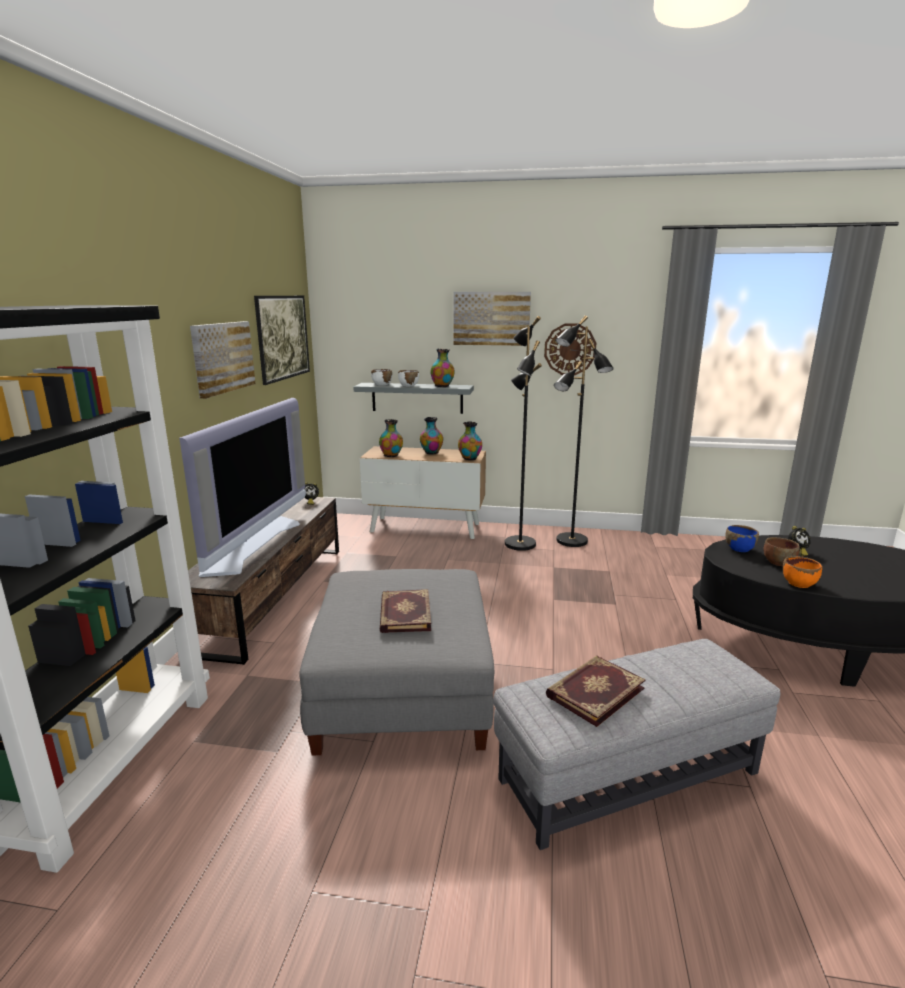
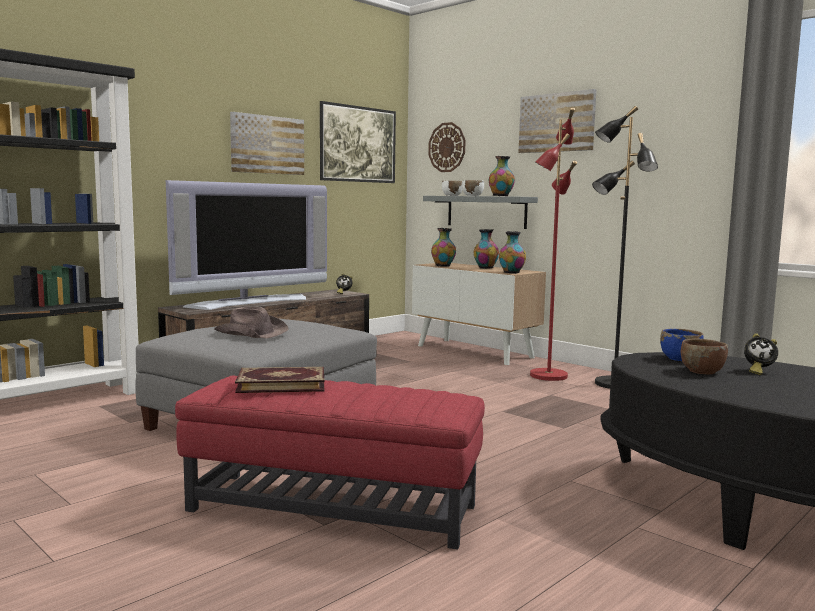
camera: 35 degrees right, 10 degrees down
book [380,589,431,633] -> brown hat [214,306,289,339]
grey ottoman [494,639,781,850] -> red ottoman [175,376,485,550]
black floor lamp [505,316,542,551] -> red floor lamp [530,107,577,381]
wall clock [544,323,596,375] -> wall clock moved to [428,122,466,172]
orange bowl [783,556,822,588] -> none

